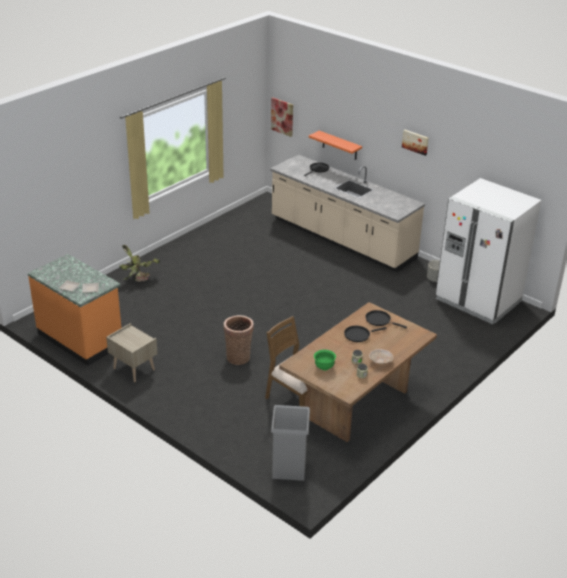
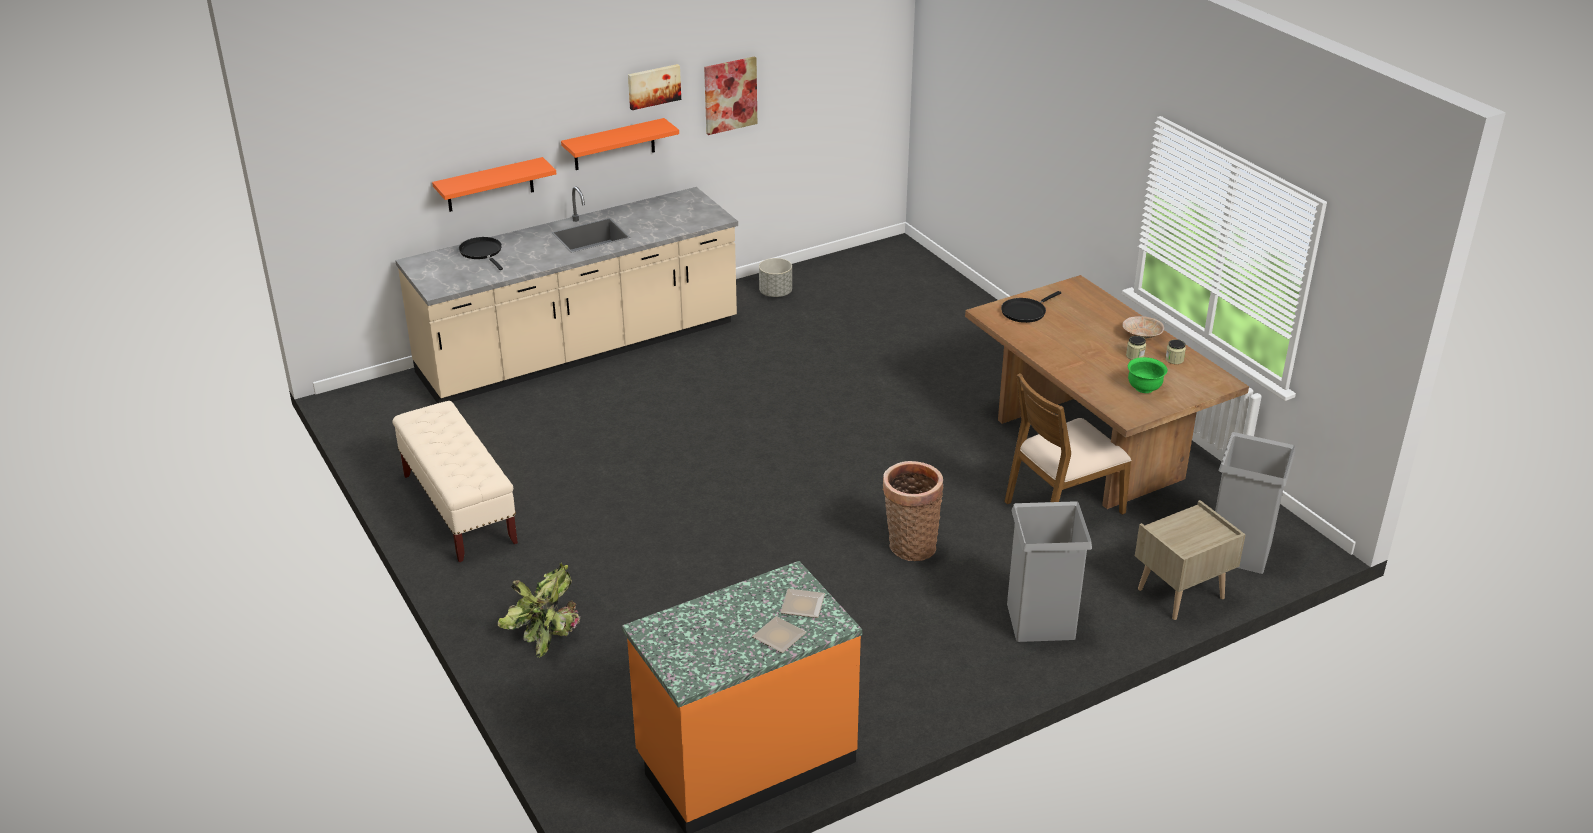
camera: 70 degrees left, 0 degrees up
beige nightstand [106,323,158,382] -> beige nightstand moved to [1135,500,1246,620]
picture [271,97,293,137] -> picture moved to [704,56,757,135]
black frying pan [344,326,387,342] -> none
white fridge [435,178,542,324] -> none
none -> beige bench [393,401,518,562]
none -> orange shelf [561,118,679,170]
none -> grey trash can [1007,501,1092,642]

